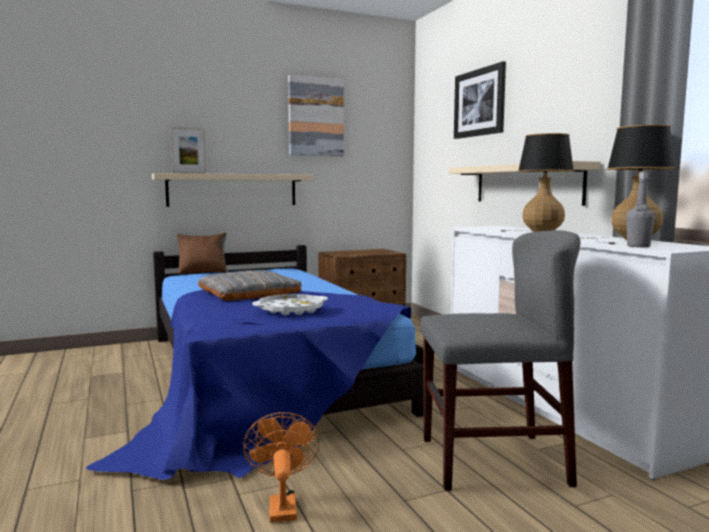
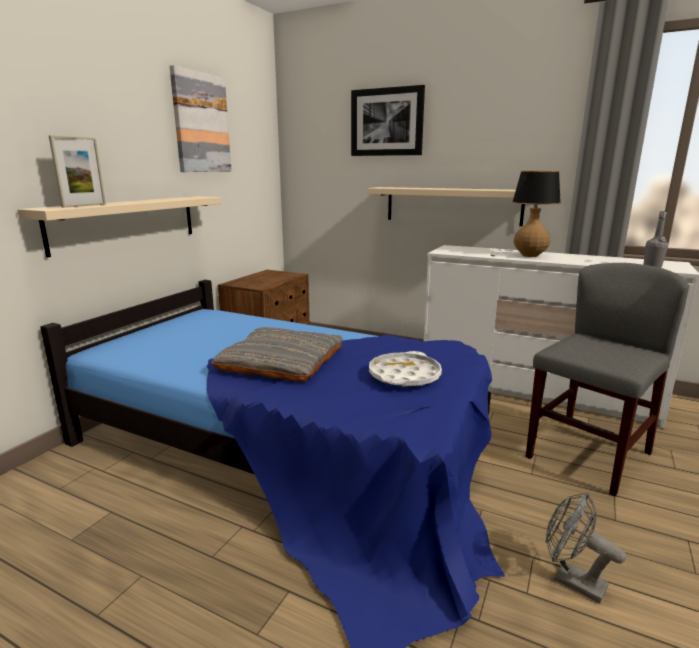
camera: 40 degrees left, 10 degrees up
brown pillow [177,233,228,274] -> none
orange fan [243,412,319,522] -> grey fan [546,492,626,603]
table lamp [582,125,676,244] -> none

